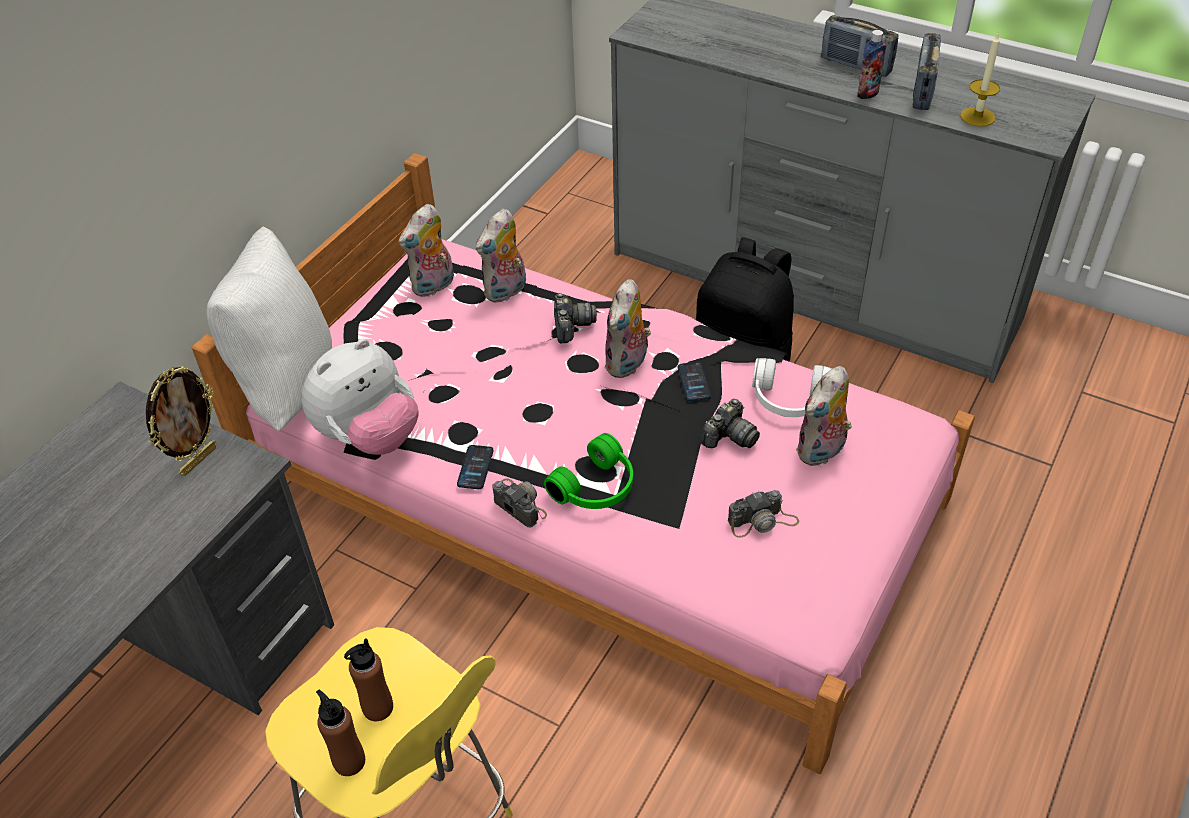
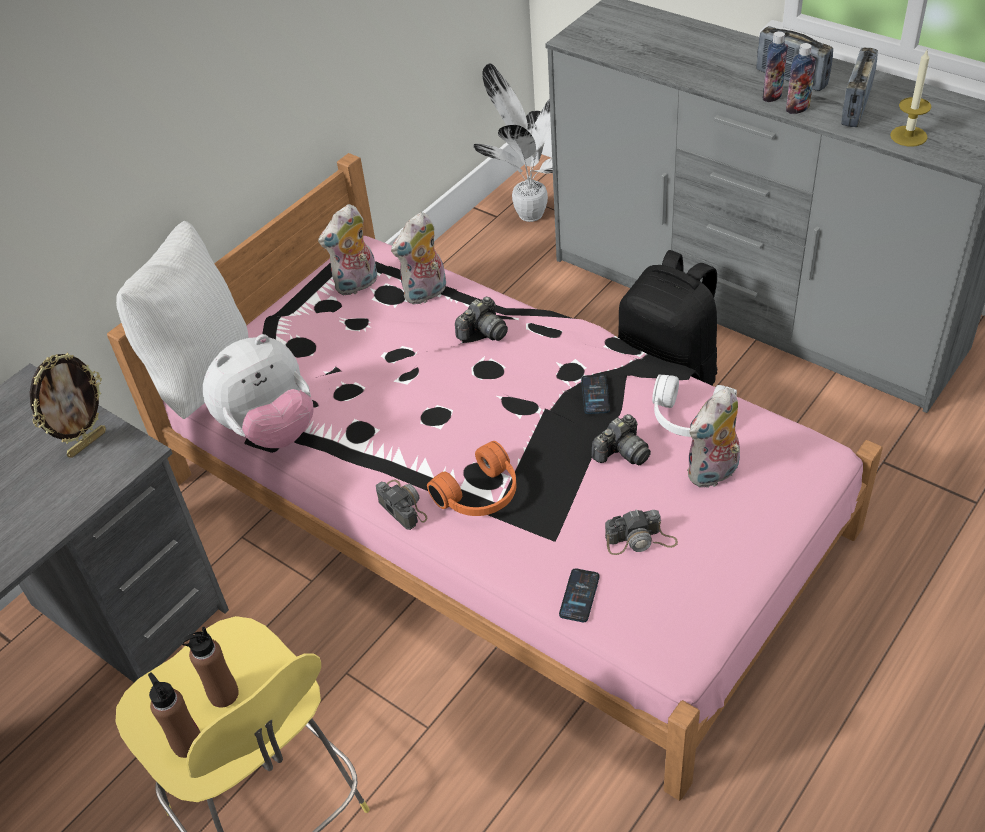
camera: 10 degrees right, 0 degrees up
phone [457,445,493,489] -> phone moved to [559,569,599,622]
green headphones [544,433,633,509] -> orange headphones [427,441,517,516]
camera [554,293,597,343] -> camera turned 45 degrees clockwise [455,297,508,341]
plush toy [604,279,651,378] -> none
none -> potted plant [473,63,553,222]
none -> bottle [762,31,788,102]

